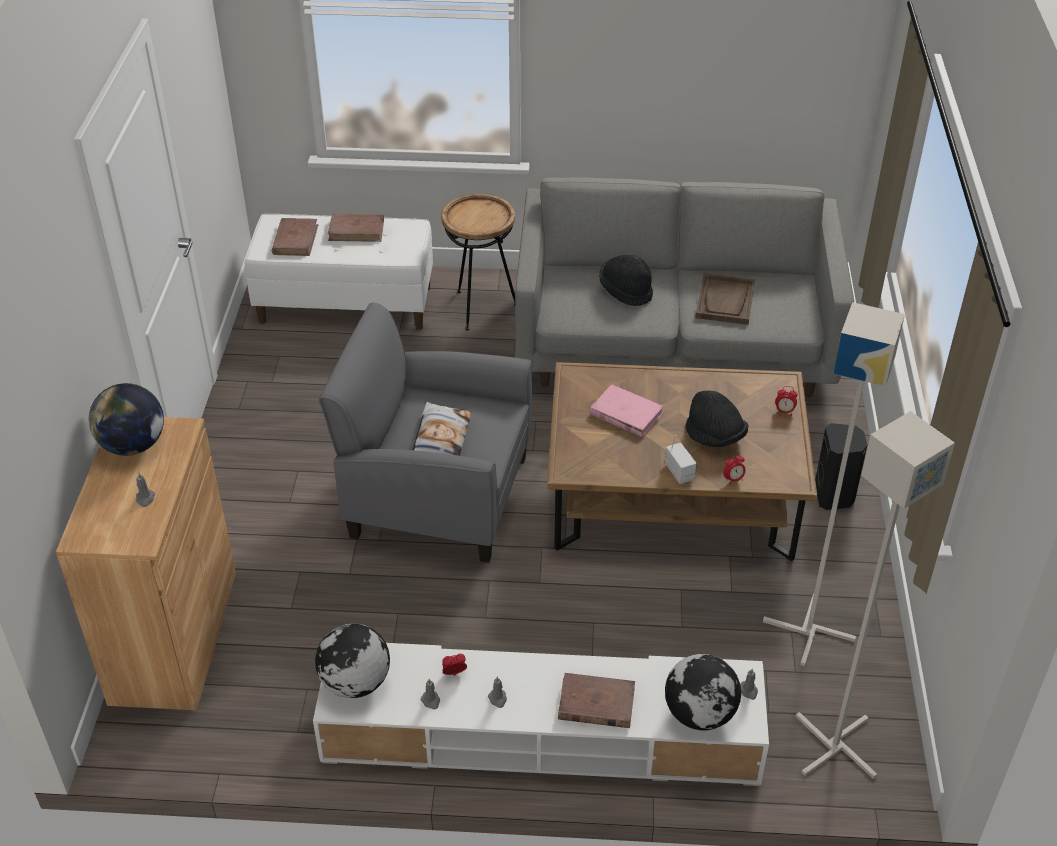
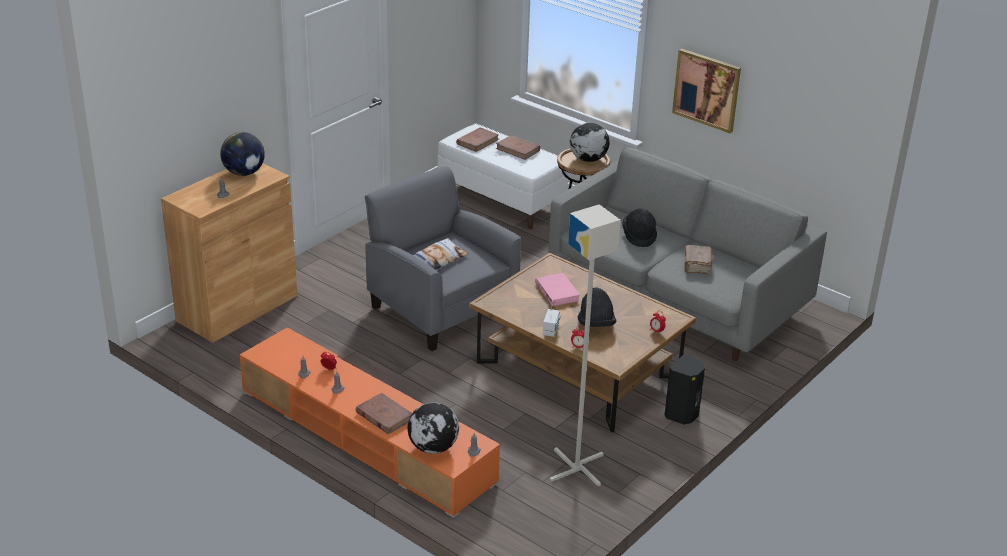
camera: 35 degrees right, 10 degrees down
white tv stand [313,643,769,786] -> orange tv stand [240,328,500,518]
globe [315,624,390,698] -> globe moved to [570,123,609,162]
brown tray [695,273,755,325] -> brown book [684,245,712,274]
grey floor lamp [796,411,955,779] -> none
none -> picture [672,48,741,133]

